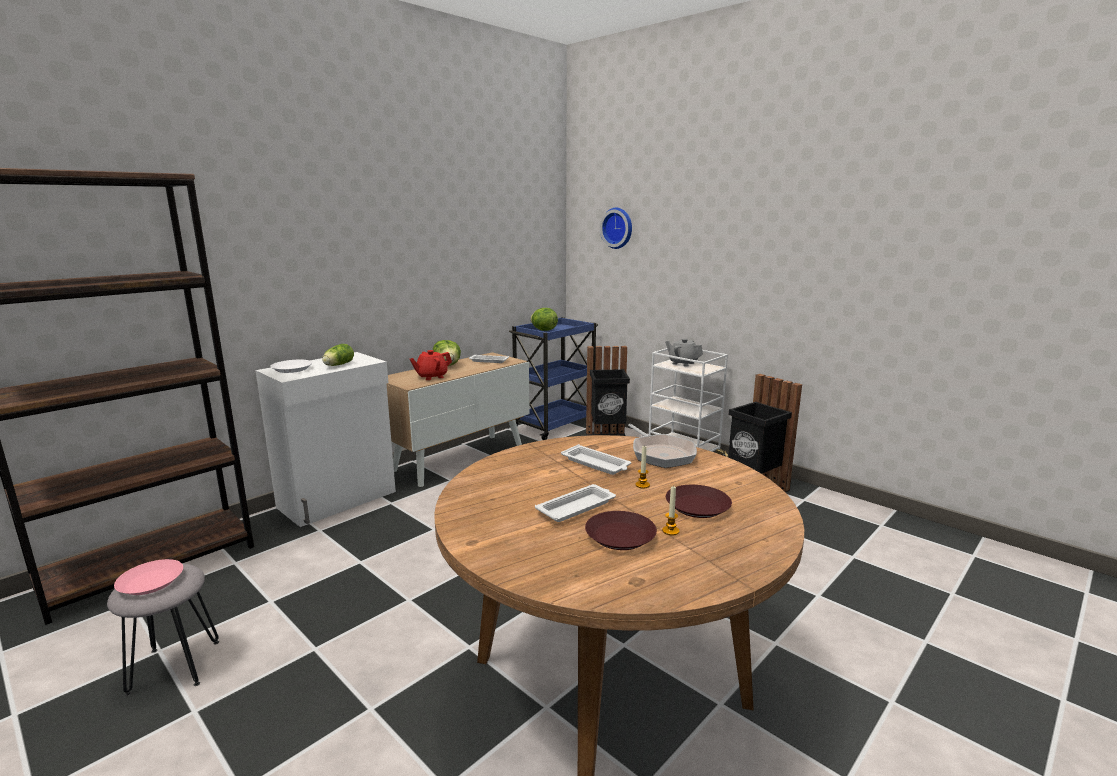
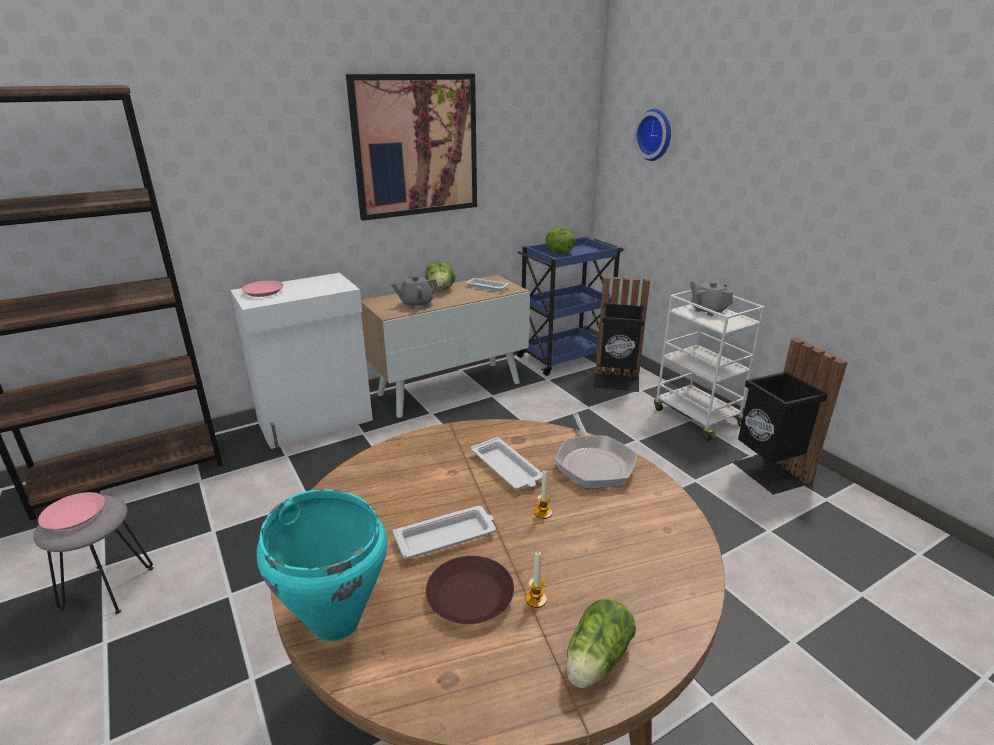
camera: 15 degrees right, 10 degrees up
white plate [270,360,312,373] -> pink plate [241,281,284,297]
lettuce [322,344,354,366] -> lettuce moved to [566,598,636,688]
red teapot [410,350,452,380] -> grey teapot [391,275,439,309]
brown plate [666,485,732,518] -> none
none -> turquoise cooking pot [257,489,387,641]
none -> picture [346,74,477,221]

